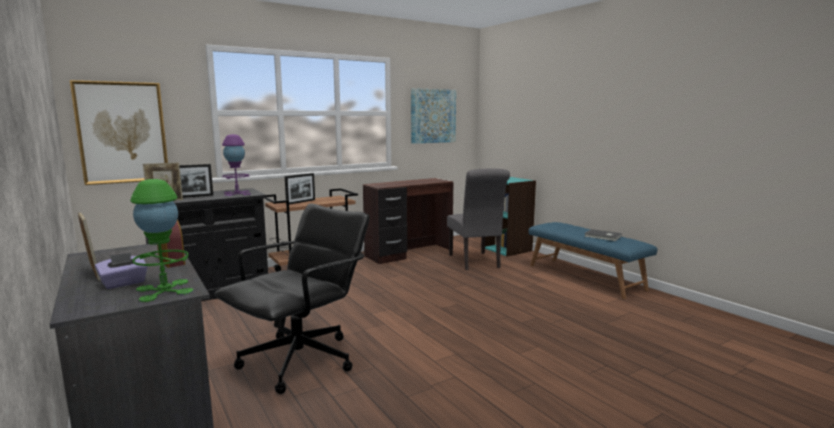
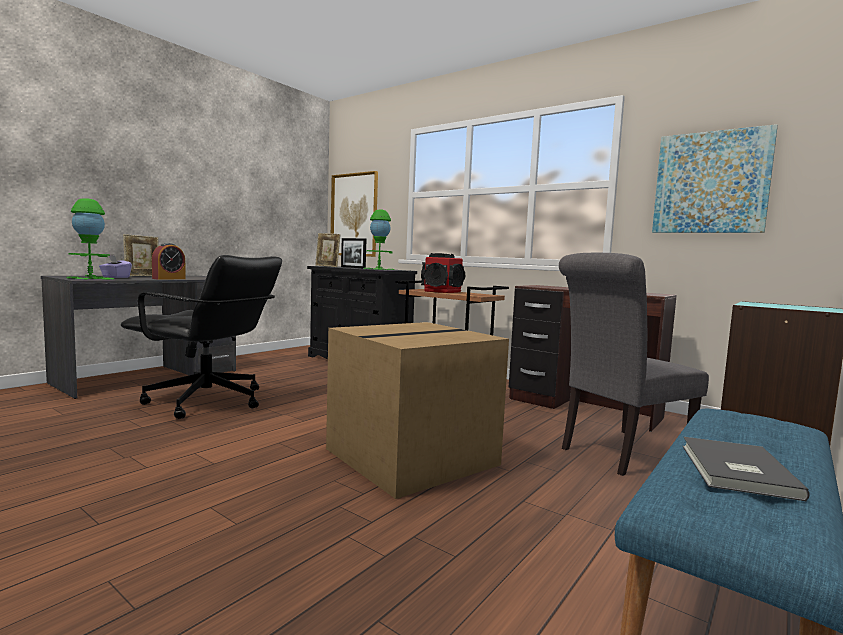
camera: 70 degrees right, 5 degrees down
purple table lamp [222,134,251,196] -> green table lamp [363,209,395,270]
picture frame [285,173,315,205] -> speaker [421,253,465,293]
none -> cardboard box [326,322,509,499]

